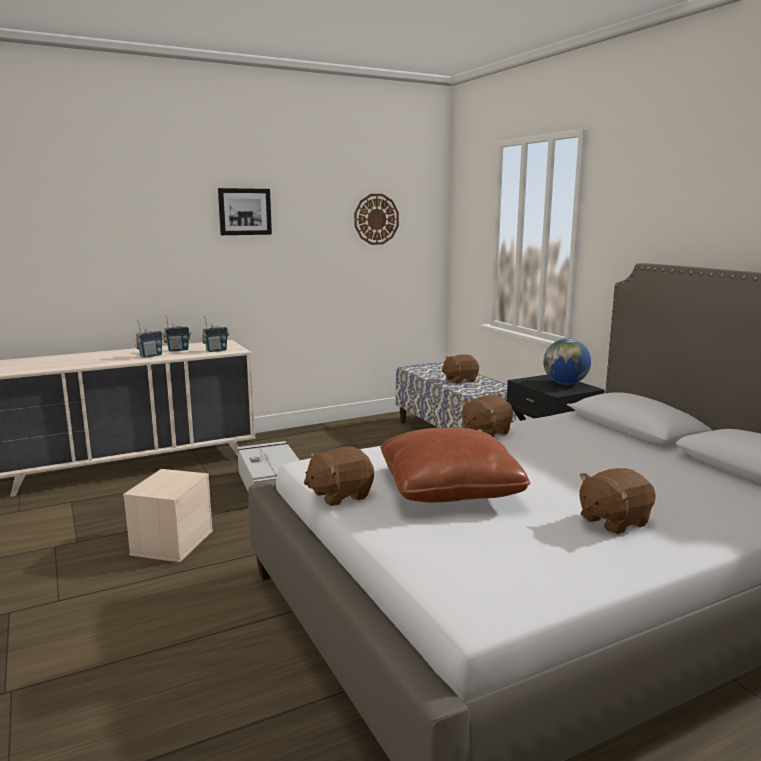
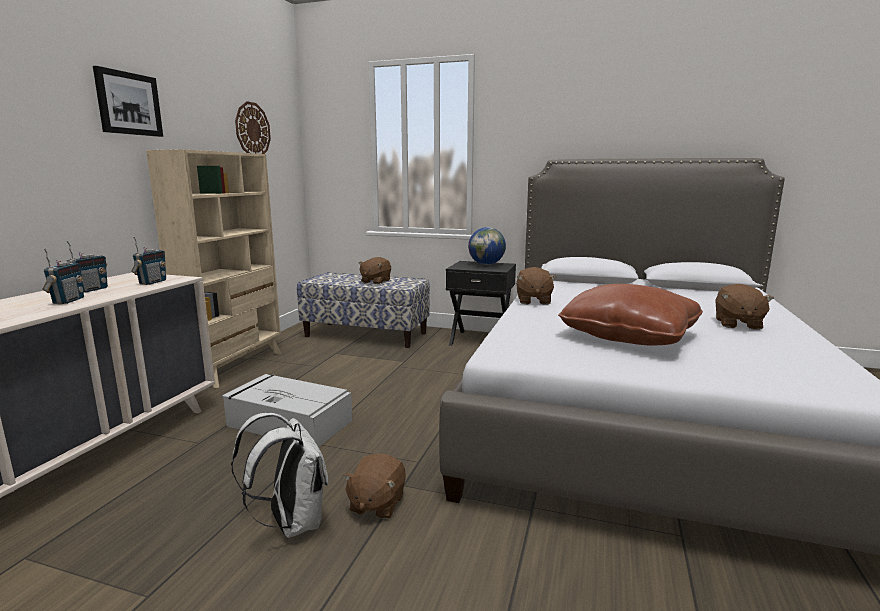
camera: 45 degrees left, 0 degrees up
beige storage box [123,469,213,562] -> white backpack [231,413,328,538]
brown plush toy [304,447,374,506] -> brown plush toy moved to [343,454,406,519]
none -> beige bookcase [146,149,281,388]

